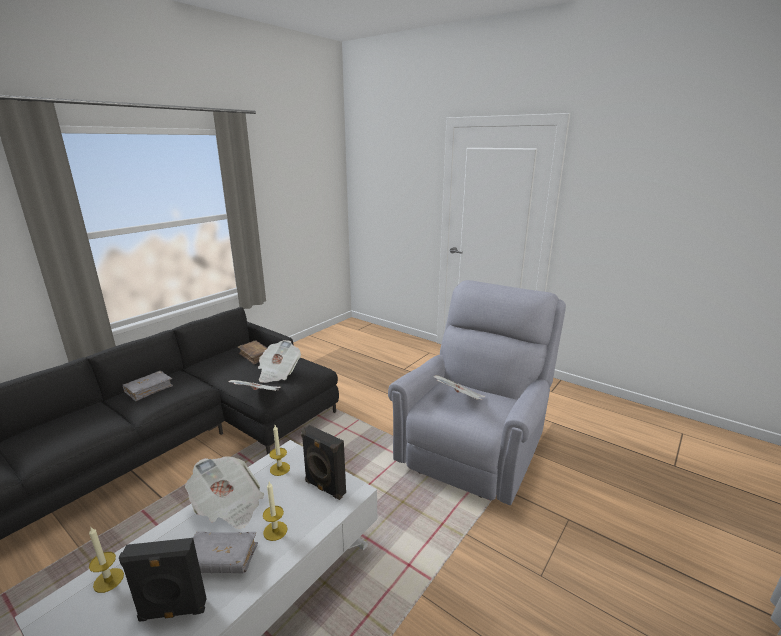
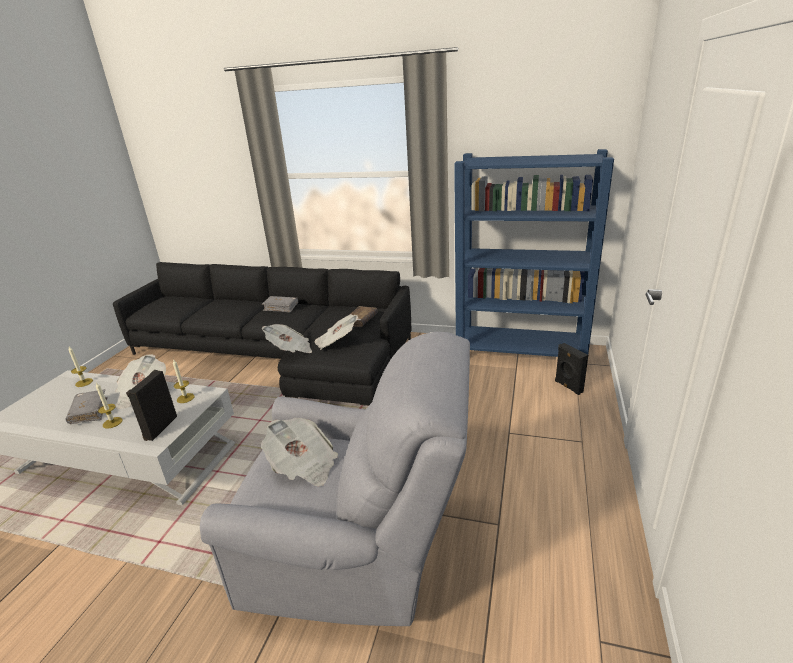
camera: 70 degrees right, 5 degrees up
black speaker [119,538,207,622] -> black speaker moved to [555,343,588,395]
none -> blue bookcase [454,149,614,357]

